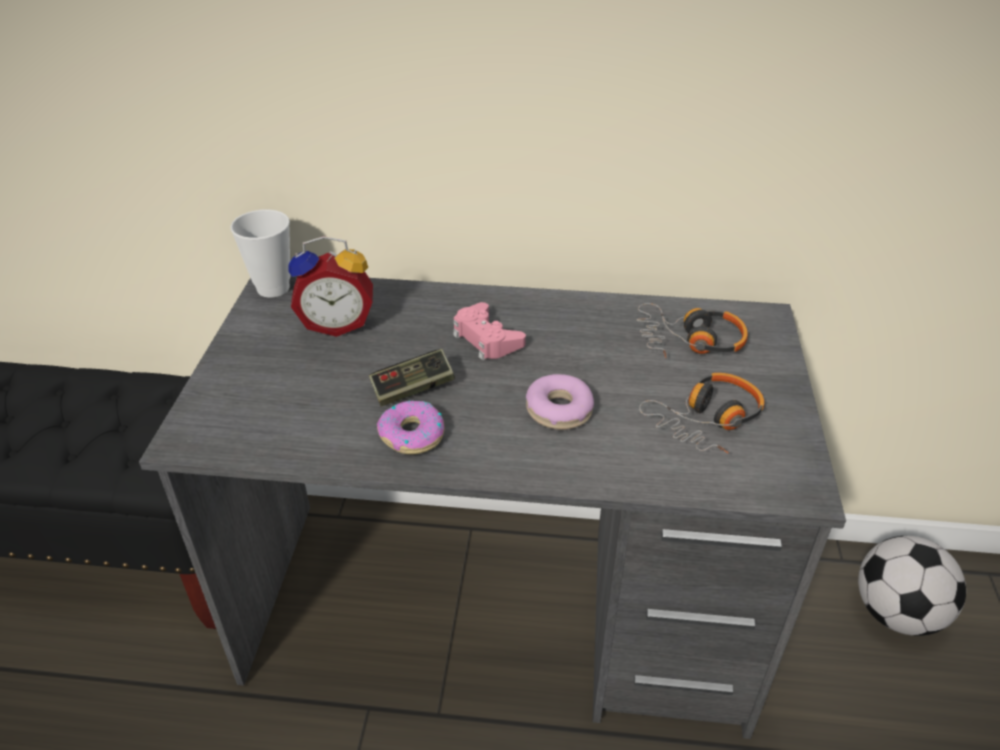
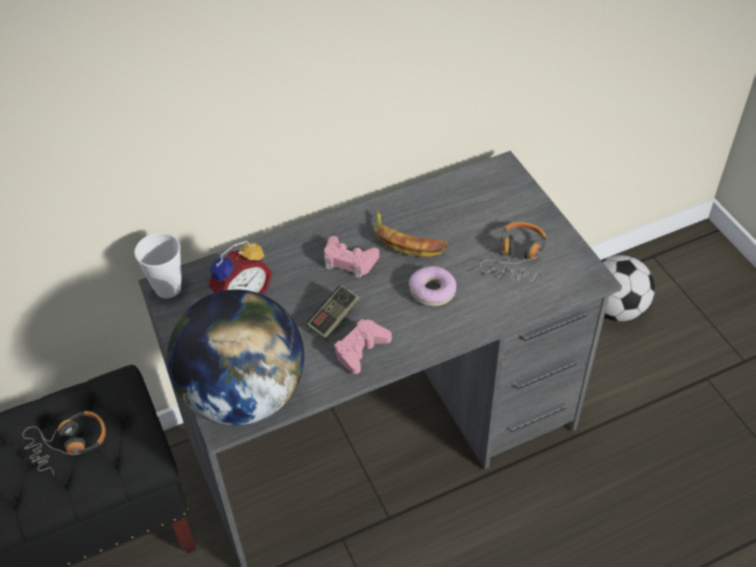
camera: 30 degrees left, 10 degrees up
donut [377,400,445,455] -> pink game controller [335,319,392,374]
headphones [637,303,748,358] -> headphones moved to [22,411,106,475]
none -> globe [167,290,304,426]
none -> banana [374,210,449,257]

